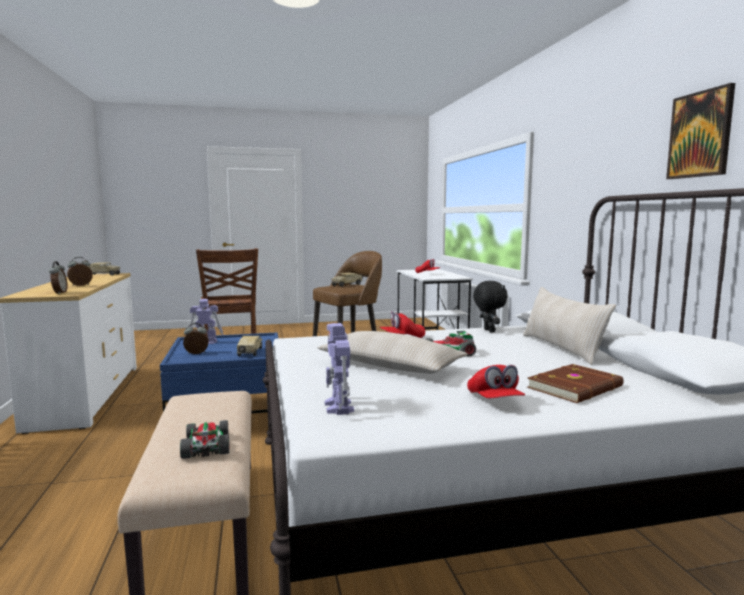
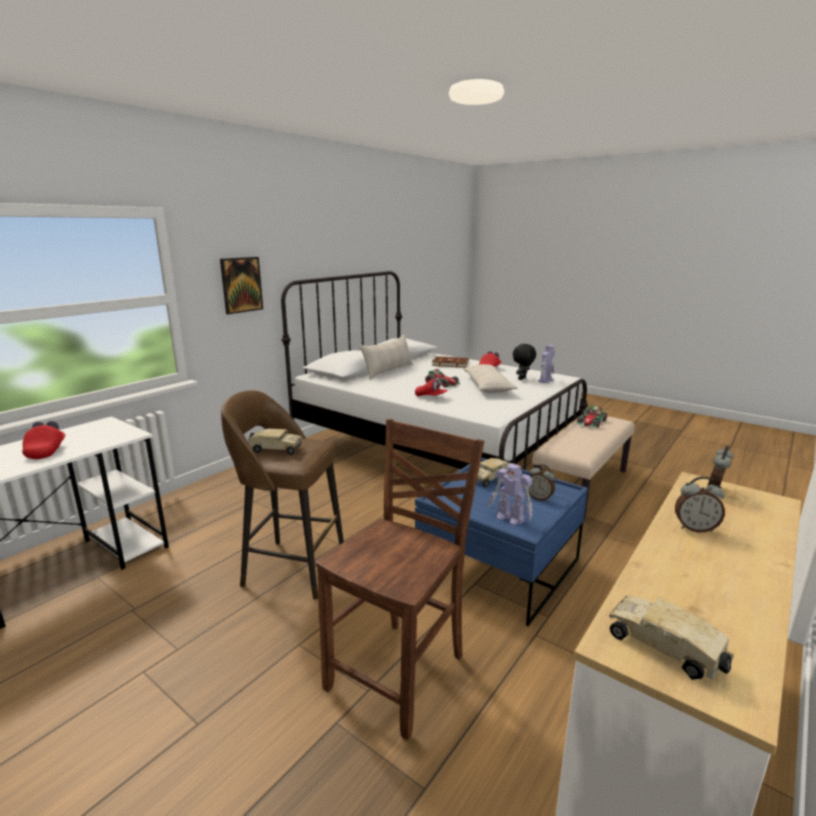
camera: 130 degrees left, 10 degrees up
black plush toy [473,281,508,332] -> black plush toy moved to [513,344,536,380]
picture [666,83,735,179] -> picture moved to [220,257,263,314]

